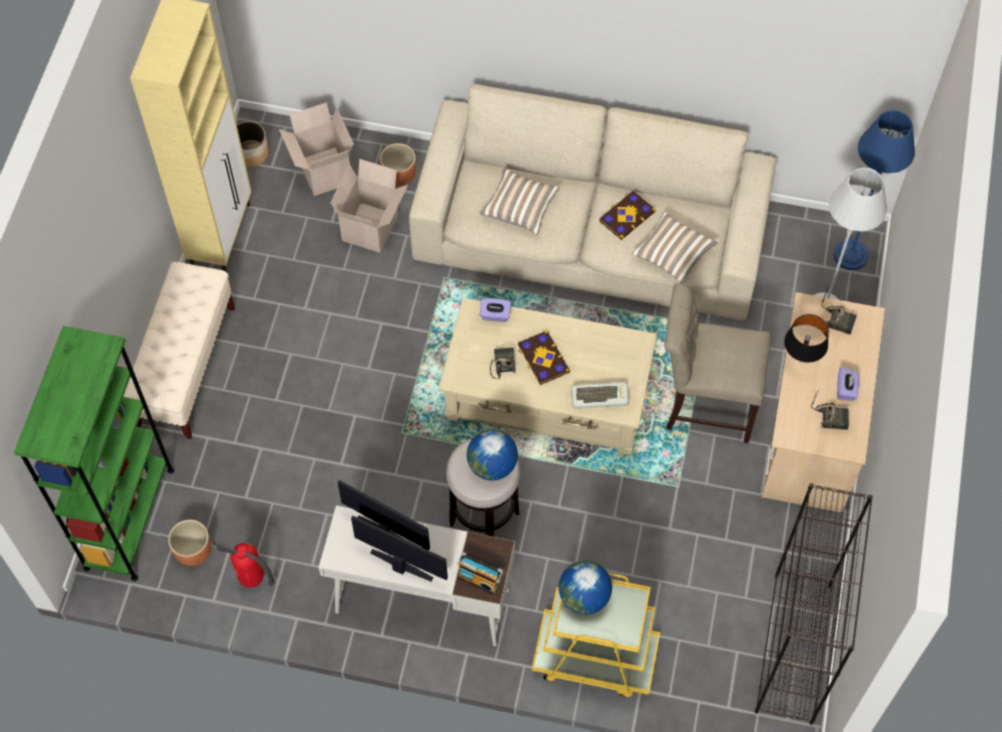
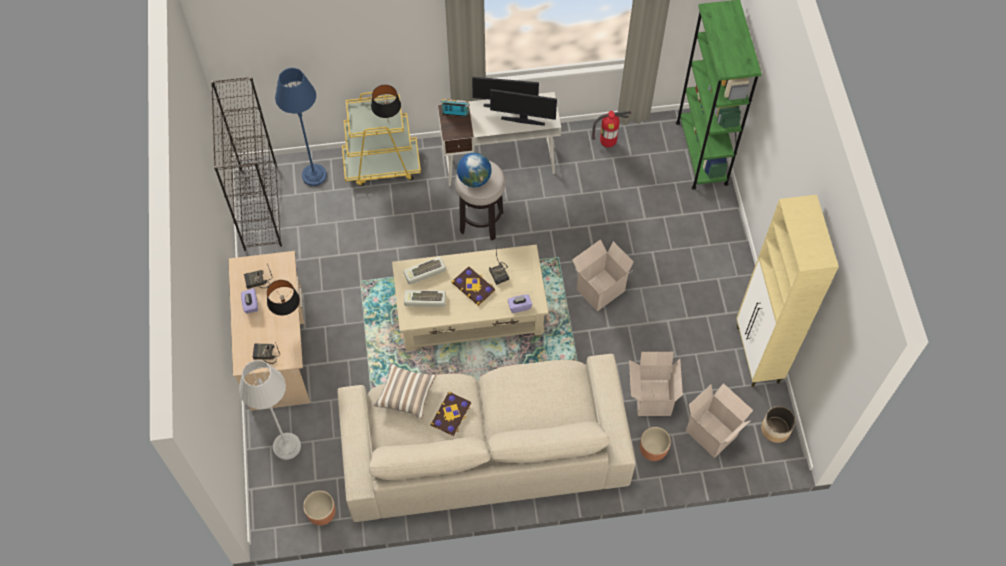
camera: 160 degrees right, 0 degrees up
beige bench [123,262,235,439] -> none
brown planter [168,520,211,566] -> brown planter moved to [303,491,336,525]
pillow [480,168,560,235] -> none
globe [559,561,612,614] -> black table lamp [371,85,401,118]
beige chair [664,283,770,443] -> none
blue floor lamp [834,110,915,270] -> blue floor lamp moved to [275,68,327,186]
none -> keyboard [404,290,446,307]
none -> cardboard box [572,239,634,312]

